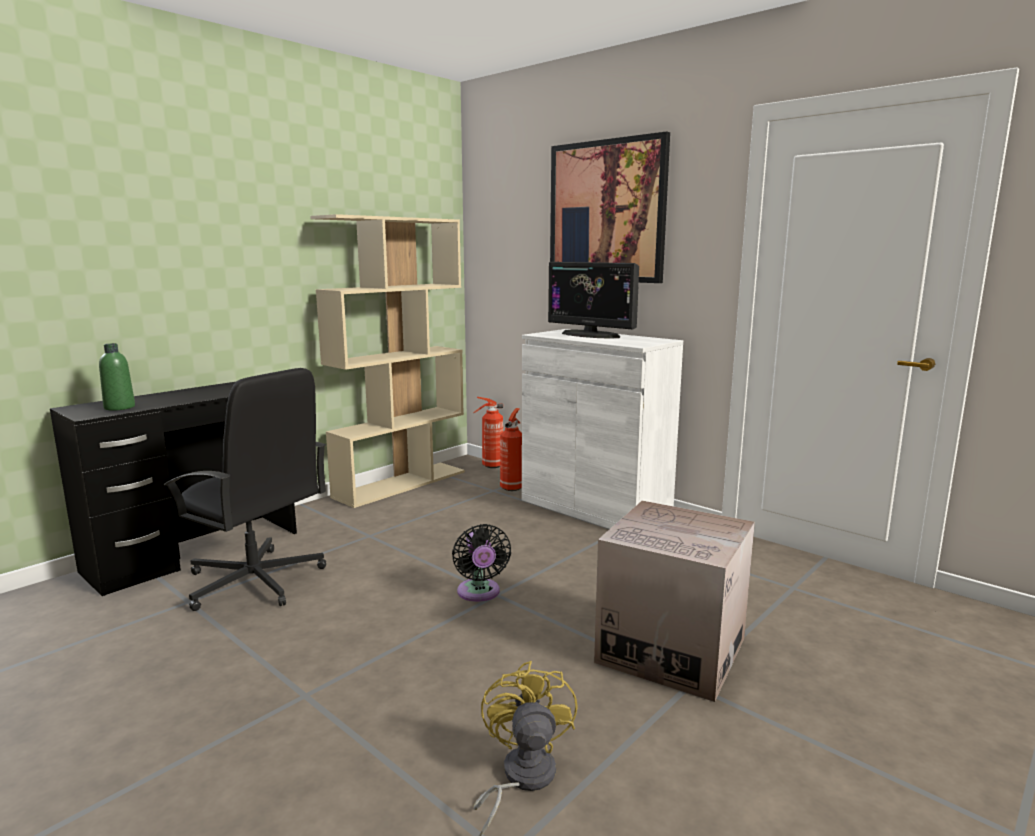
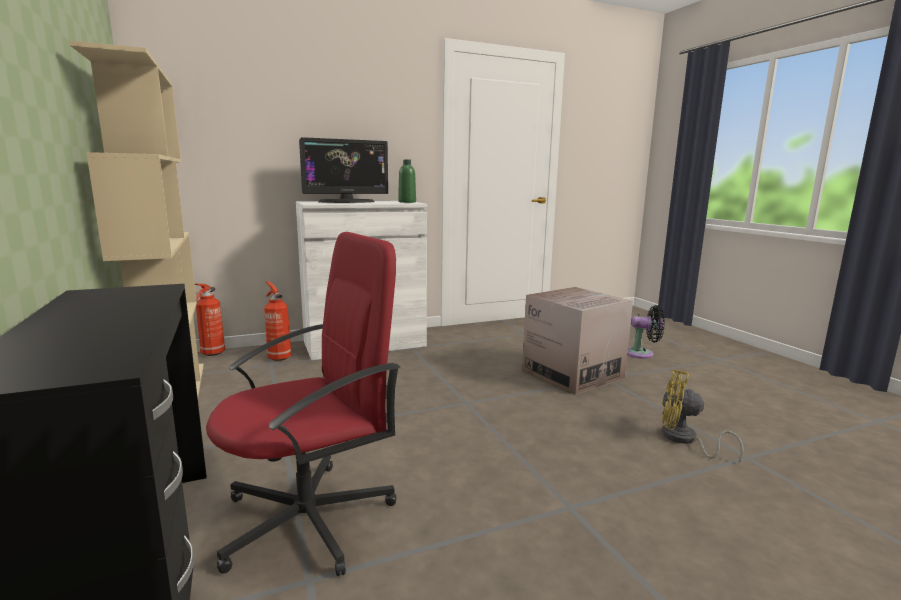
camera: 65 degrees left, 0 degrees up
green bottle [99,343,135,411] -> green bottle moved to [398,159,416,203]
black office chair [164,368,326,611] -> red office chair [206,232,400,576]
black fan [452,524,511,602] -> black fan moved to [627,305,665,359]
picture [550,131,670,283] -> none

